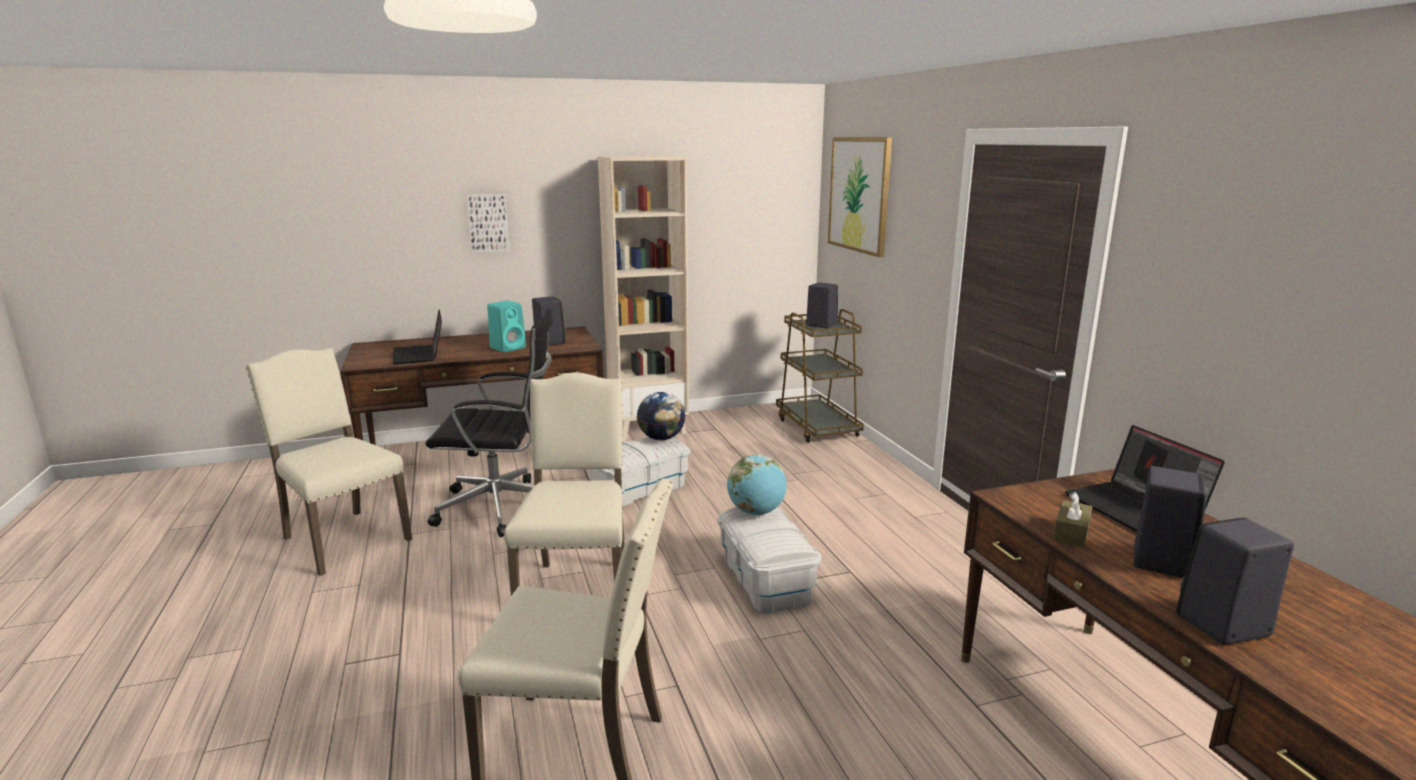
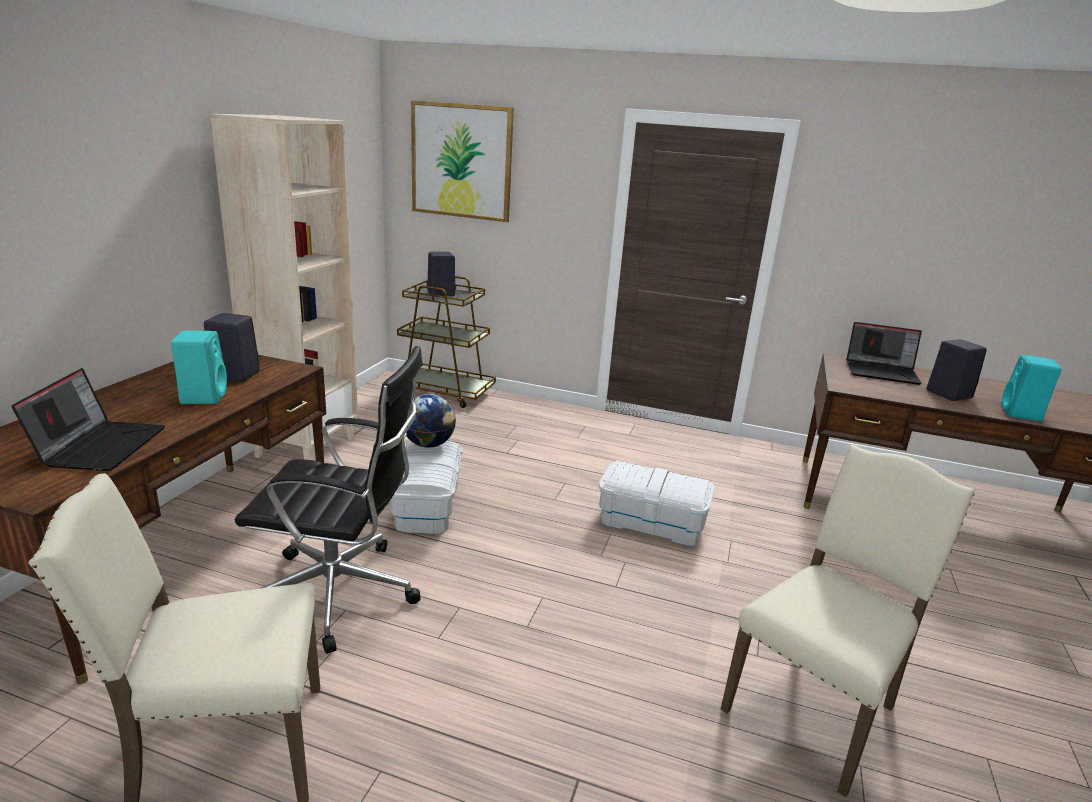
camera: 55 degrees left, 5 degrees up
laptop [393,310,442,364] -> laptop turned 105 degrees counterclockwise [11,368,165,471]
black office chair [426,309,553,537] -> black office chair turned 60 degrees clockwise [235,346,423,654]
picture [466,194,510,253] -> none
beige chair [504,373,625,596] -> none
globe [727,455,787,515] -> none
brown tissue box [1053,492,1092,548] -> none
black speaker [1176,517,1294,645] -> turquoise speaker [1001,355,1062,422]

